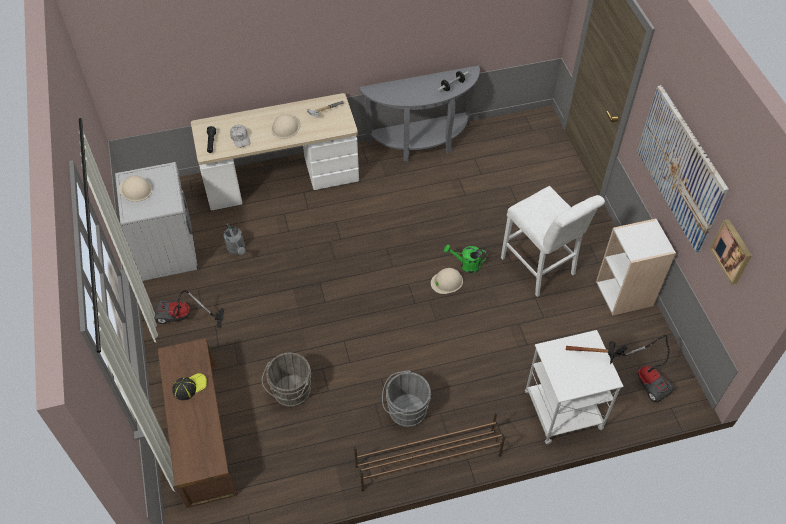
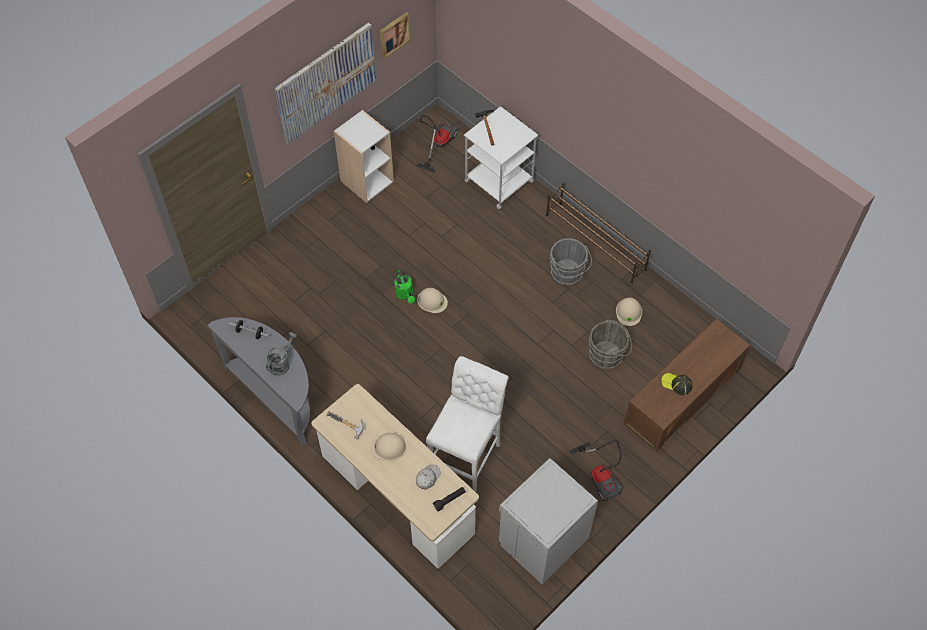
camera: 120 degrees left, 5 degrees up
beige hard hat [119,176,152,202] -> beige hard hat moved to [616,298,642,326]
grey watering can [224,223,246,255] -> grey watering can moved to [266,332,297,376]
white stool [501,186,605,297] -> white stool moved to [426,356,509,492]

